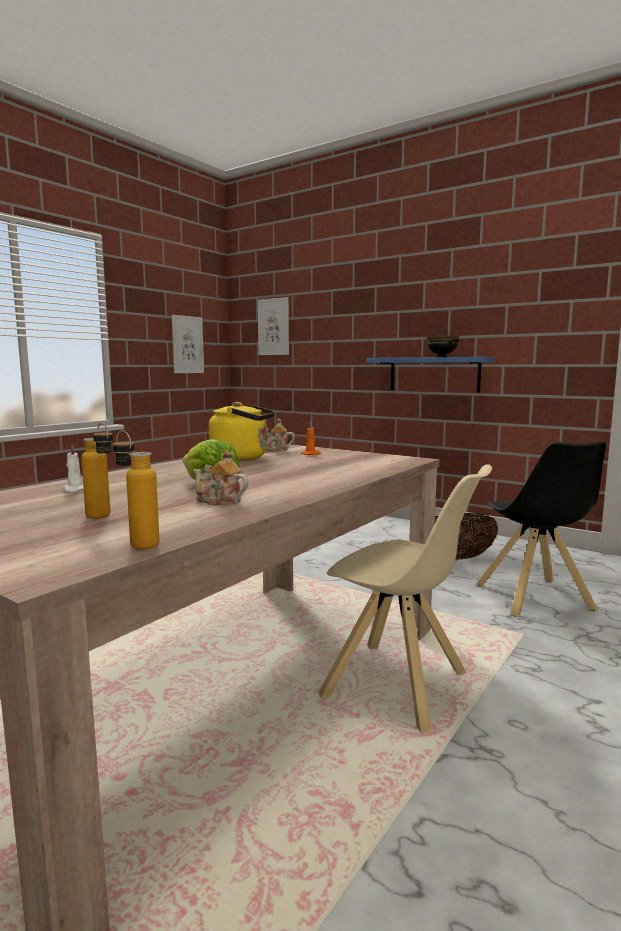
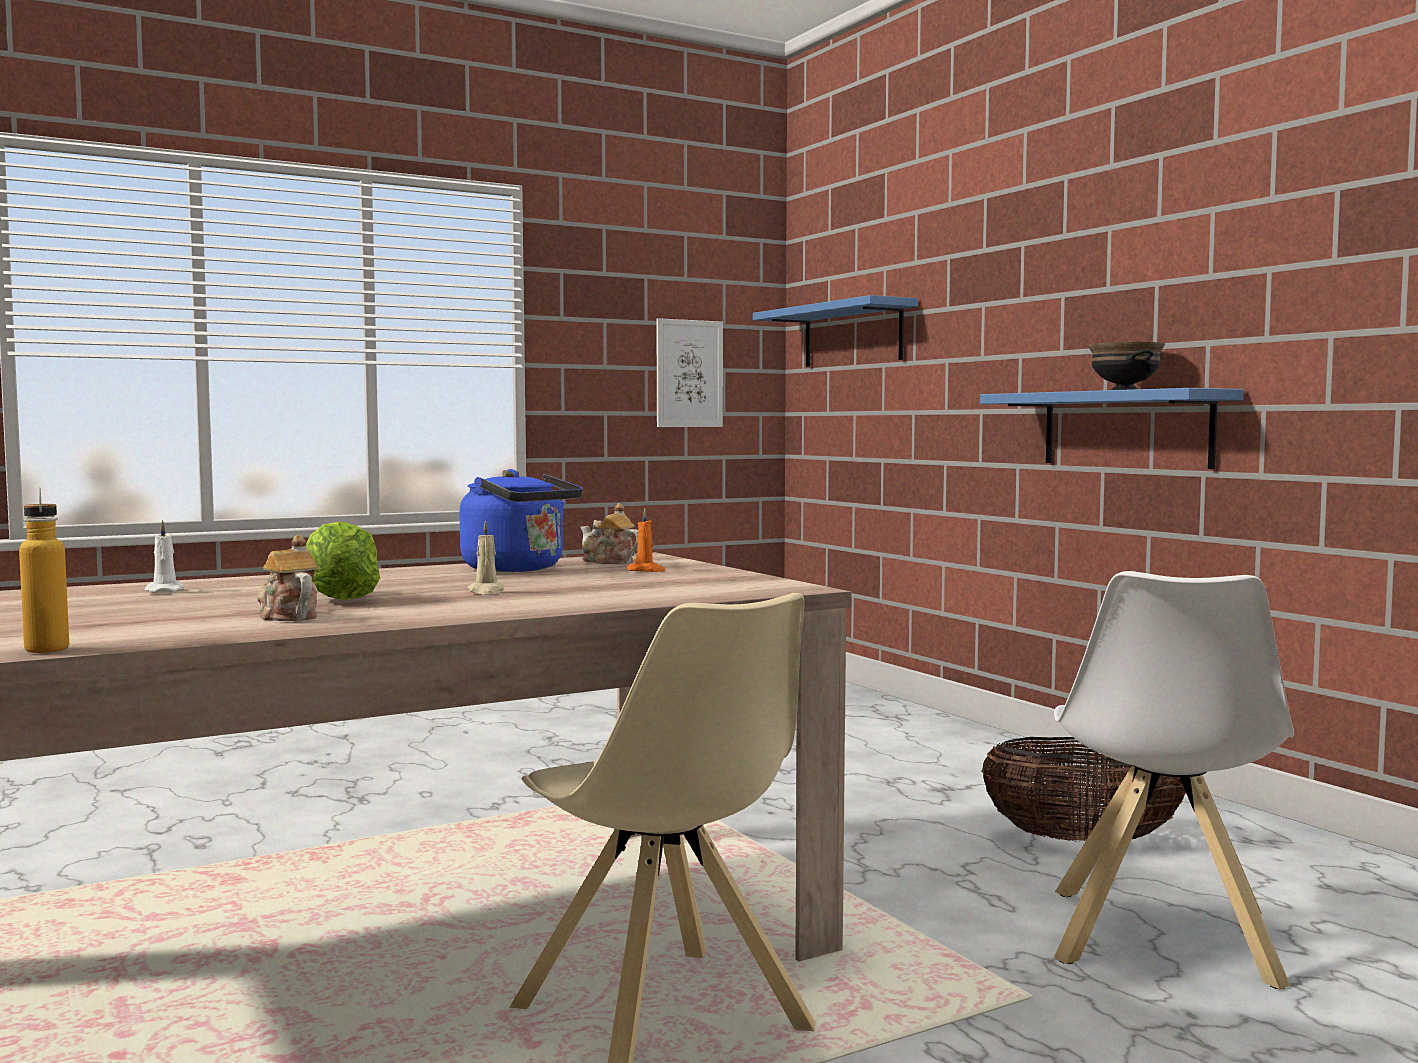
camera: 25 degrees right, 5 degrees down
bottle [81,423,113,519] -> none
yellow kettle [209,402,275,461] -> blue kettle [459,469,583,572]
picture [258,297,289,355] -> blue shelf [753,295,918,367]
black chair [475,441,606,617] -> white chair [1054,571,1294,990]
none -> beige candle [468,520,504,595]

